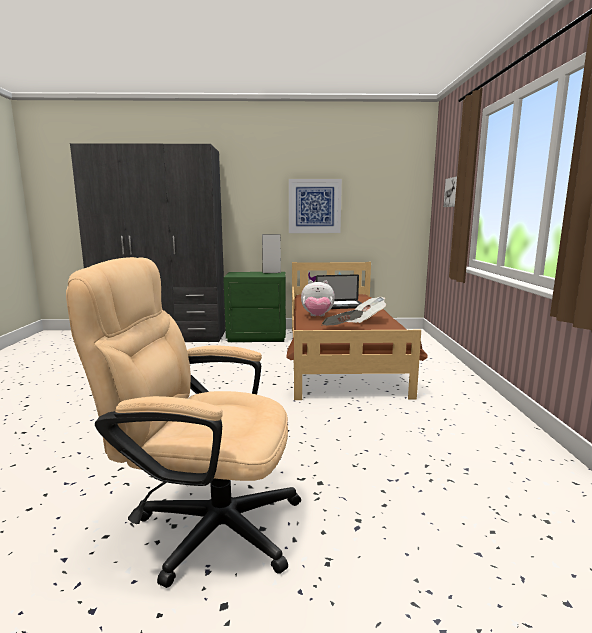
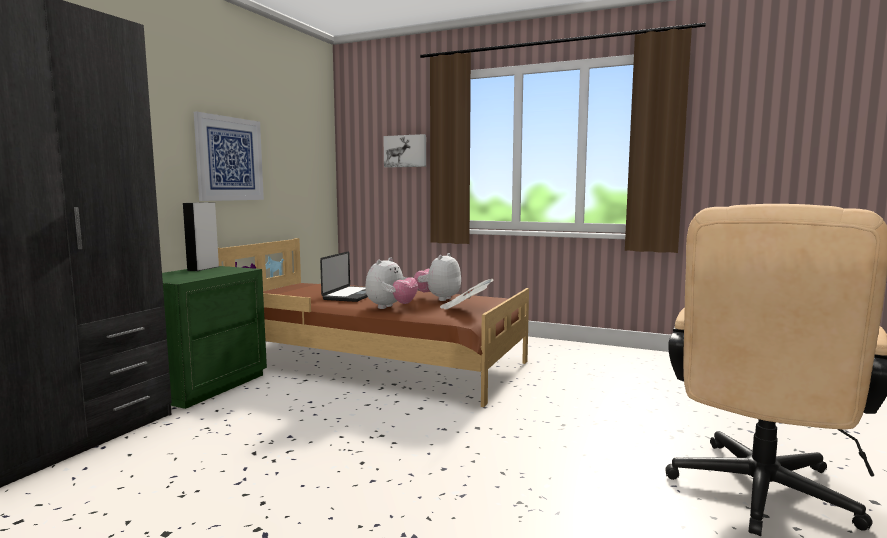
camera: 65 degrees left, 5 degrees down
newspaper [347,297,386,323] -> plush toy [414,253,461,301]

